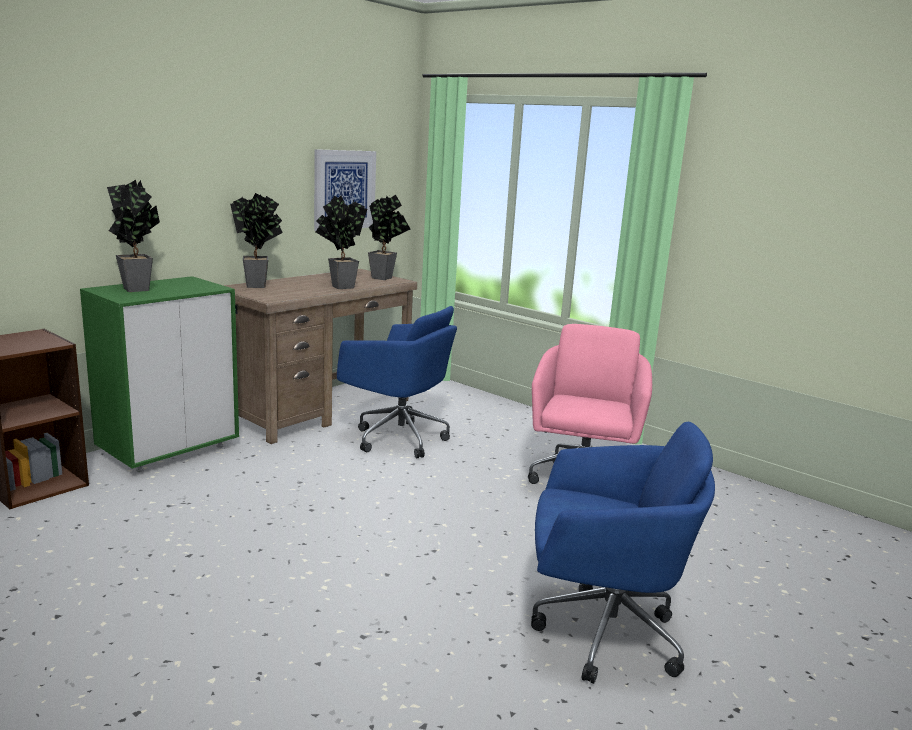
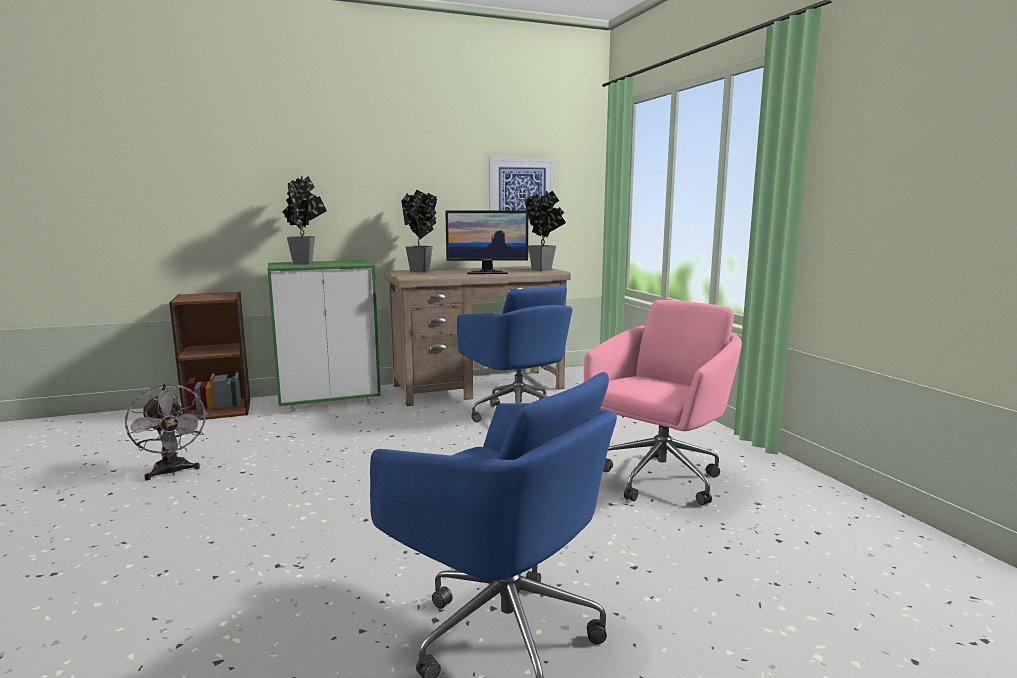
camera: 30 degrees right, 5 degrees down
potted plant [316,196,367,289] -> monitor [445,211,528,274]
none -> grey fan [125,384,207,481]

